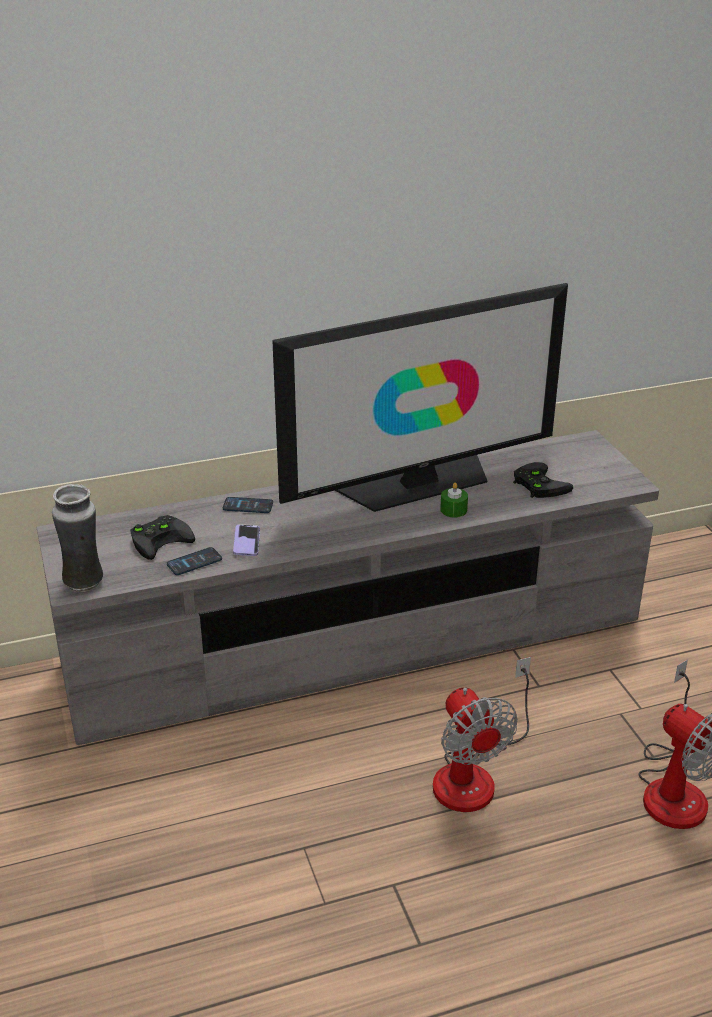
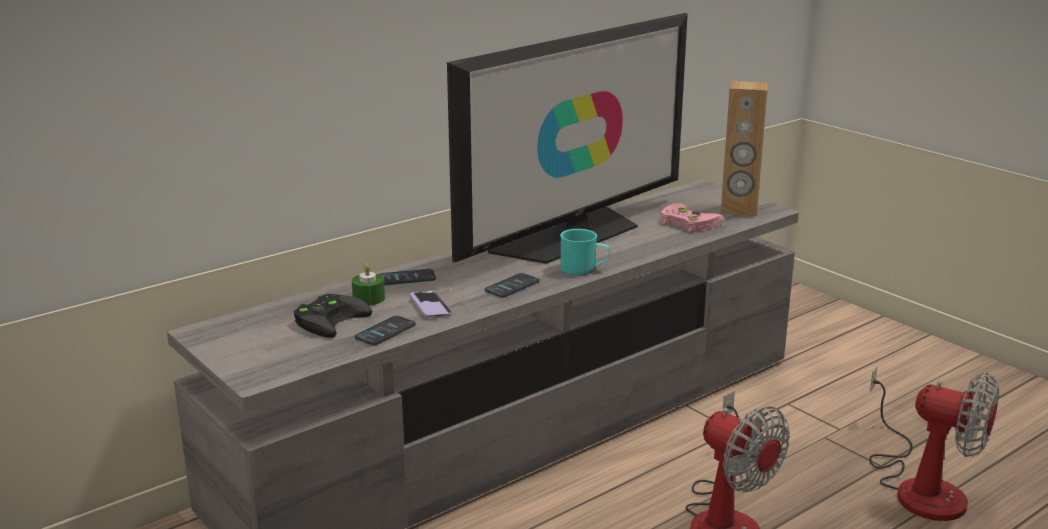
camera: 20 degrees left, 10 degrees down
vase [52,484,103,592] -> none
green candle [440,482,468,517] -> green candle moved to [352,263,385,306]
black game controller [513,462,573,498] -> pink game controller [661,203,724,232]
none -> phone [485,273,539,298]
none -> turquoise mug [560,229,610,275]
none -> brown speaker [720,81,767,216]

